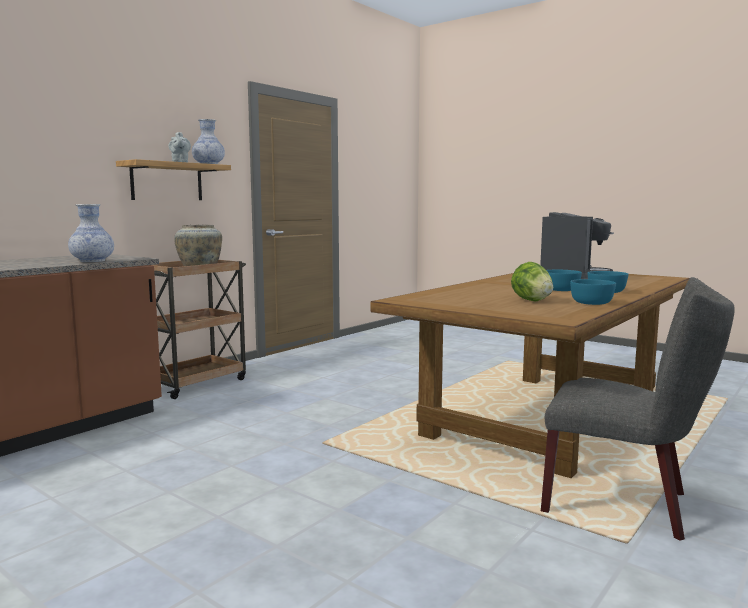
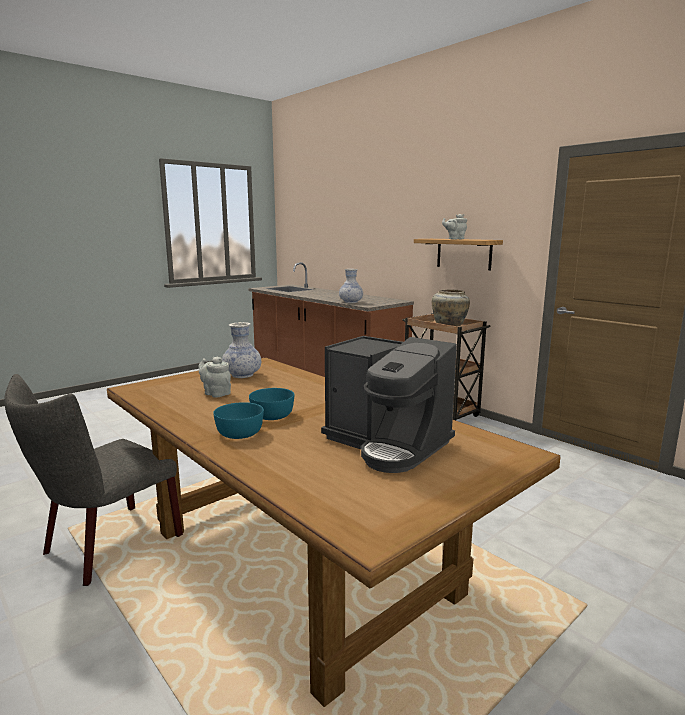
camera: 100 degrees right, 5 degrees up
vase [192,119,225,164] -> vase moved to [222,322,261,378]
lettuce [511,262,553,301] -> grey teapot [199,356,231,398]
turquoise bowl [570,279,616,305] -> none

